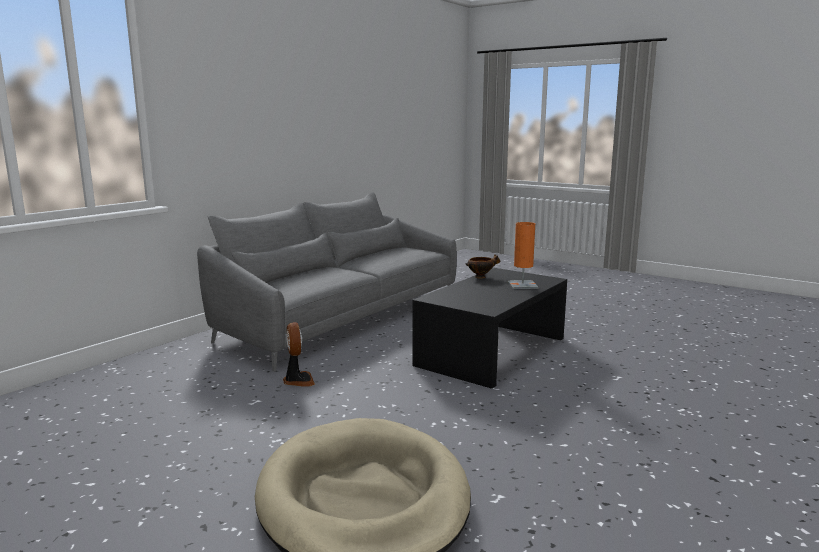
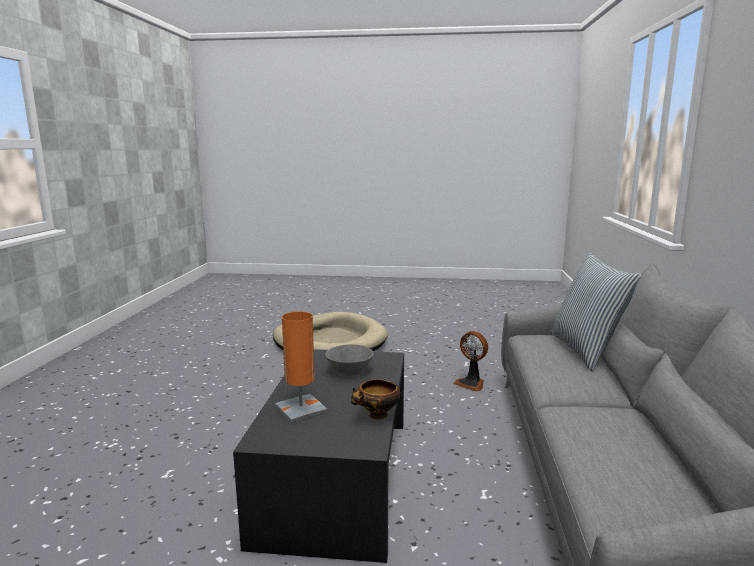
camera: 150 degrees right, 0 degrees up
none -> grey bowl [325,344,374,376]
none -> pillow [551,253,641,371]

